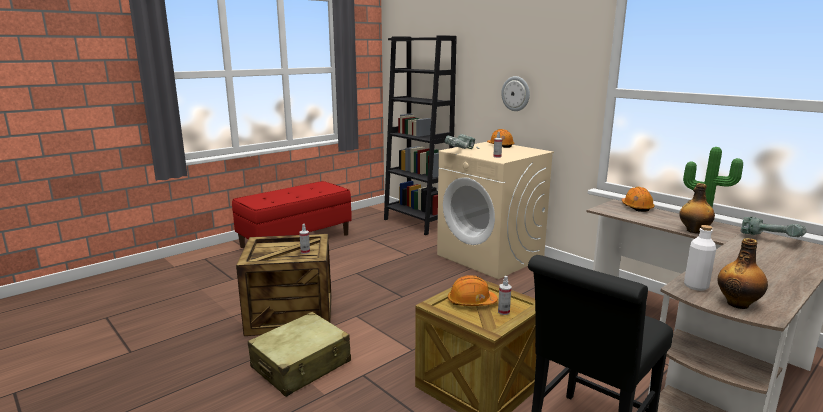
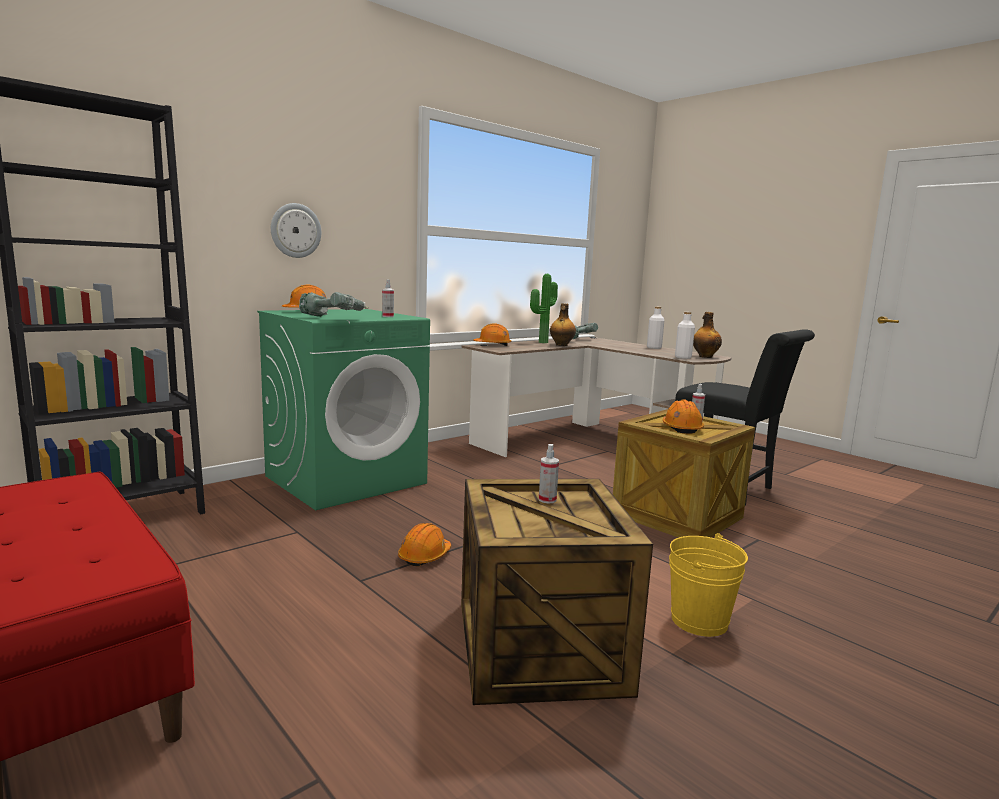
camera: 90 degrees left, 5 degrees down
beige suitcase [248,312,351,397] -> yellow bucket [669,533,748,637]
beige washing machine [437,142,554,279] -> green washing machine [257,309,430,510]
none -> orange hard hat [398,523,451,566]
none -> white bottle [647,307,664,349]

